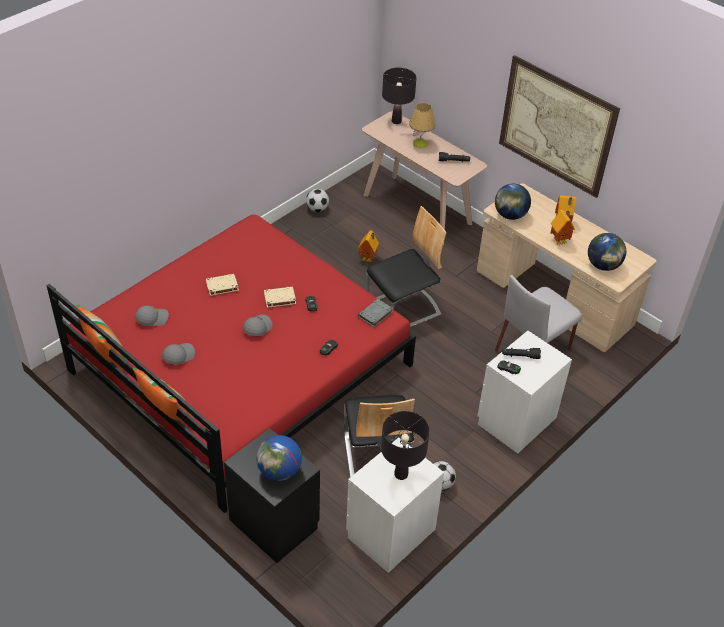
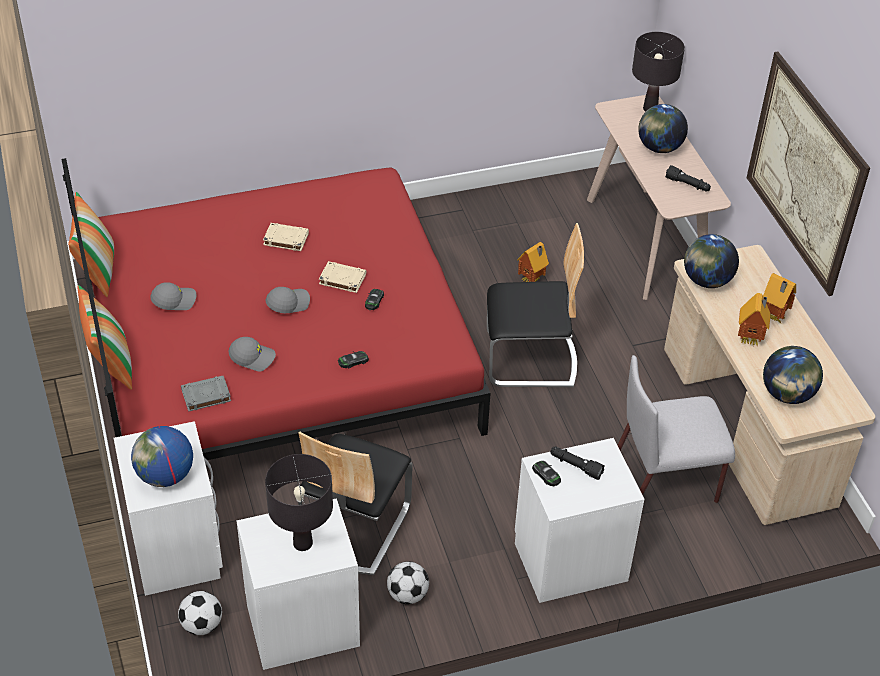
camera: 30 degrees right, 0 degrees up
grey cap [135,306,169,326] -> grey cap moved to [228,337,276,372]
black nightstand [224,428,320,563] -> white nightstand [114,421,223,596]
football [306,189,329,212] -> football moved to [178,591,222,635]
grey book [358,299,393,327] -> grey book moved to [181,376,231,412]
table lamp [409,103,435,148] -> globe [638,104,688,153]

